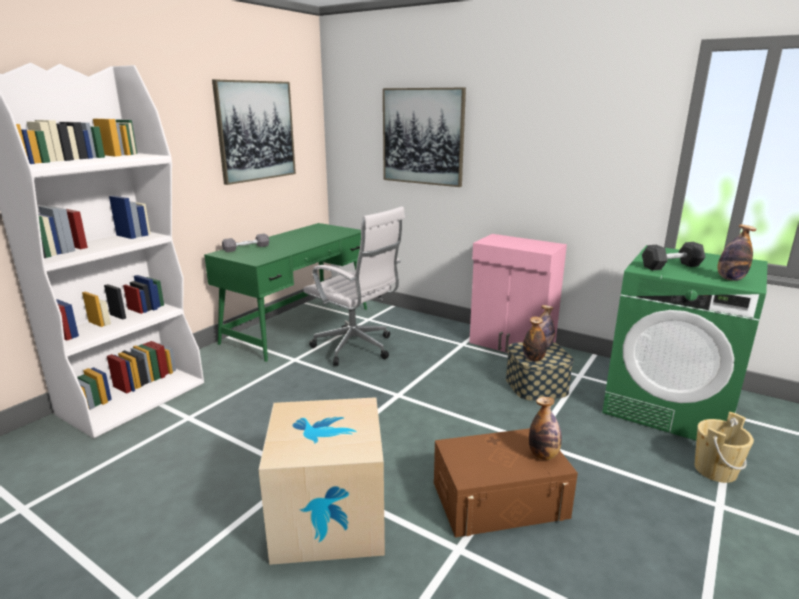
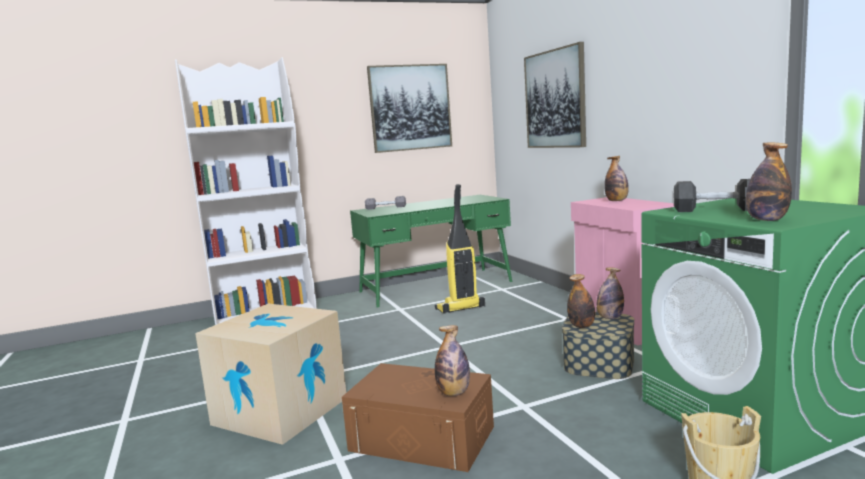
camera: 35 degrees right, 10 degrees down
white office chair [303,206,405,366] -> vacuum cleaner [435,184,485,314]
none -> bottle [604,156,629,201]

